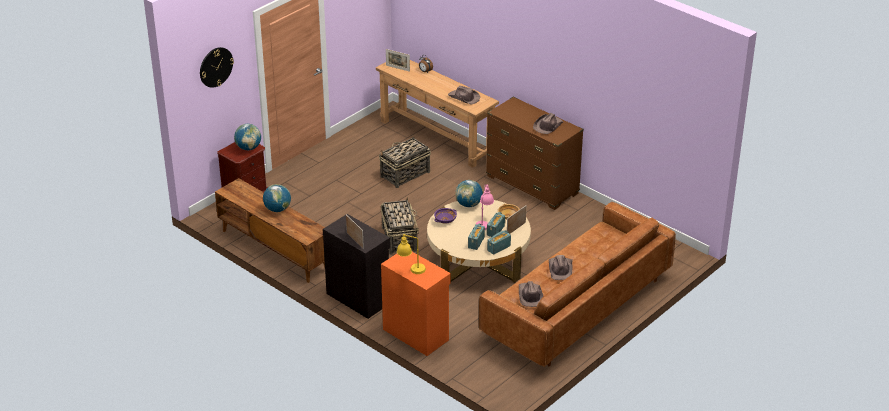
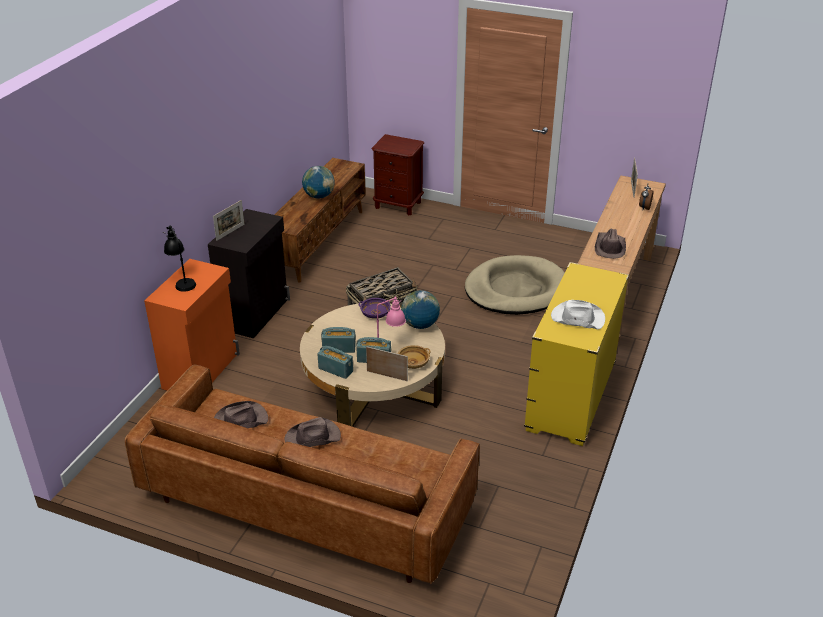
camera: 70 degrees right, 0 degrees up
wall clock [200,47,234,88] -> none
globe [234,124,261,150] -> none
basket [379,136,431,188] -> beige dog bed [465,255,565,315]
yellow table lamp [397,234,426,274] -> black table lamp [163,225,196,292]
brown dresser [486,97,584,210] -> yellow dresser [524,262,629,446]
brown hat [533,113,563,134] -> white hat [551,300,605,329]

